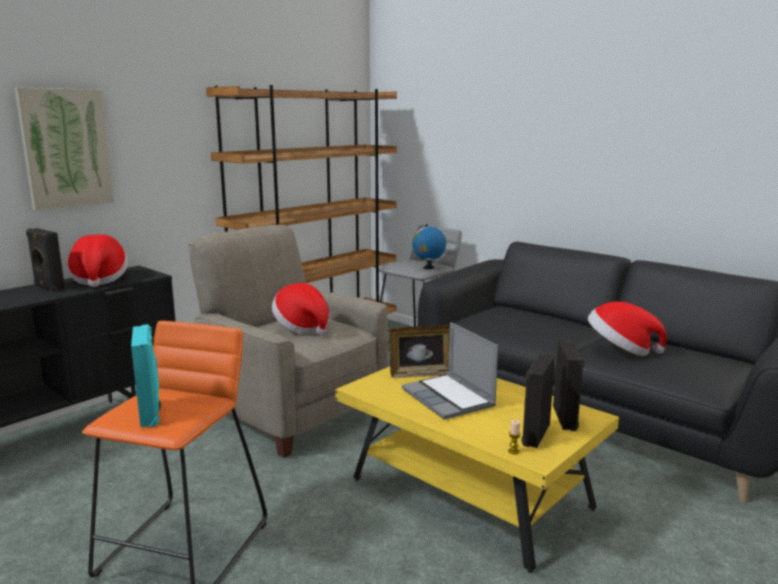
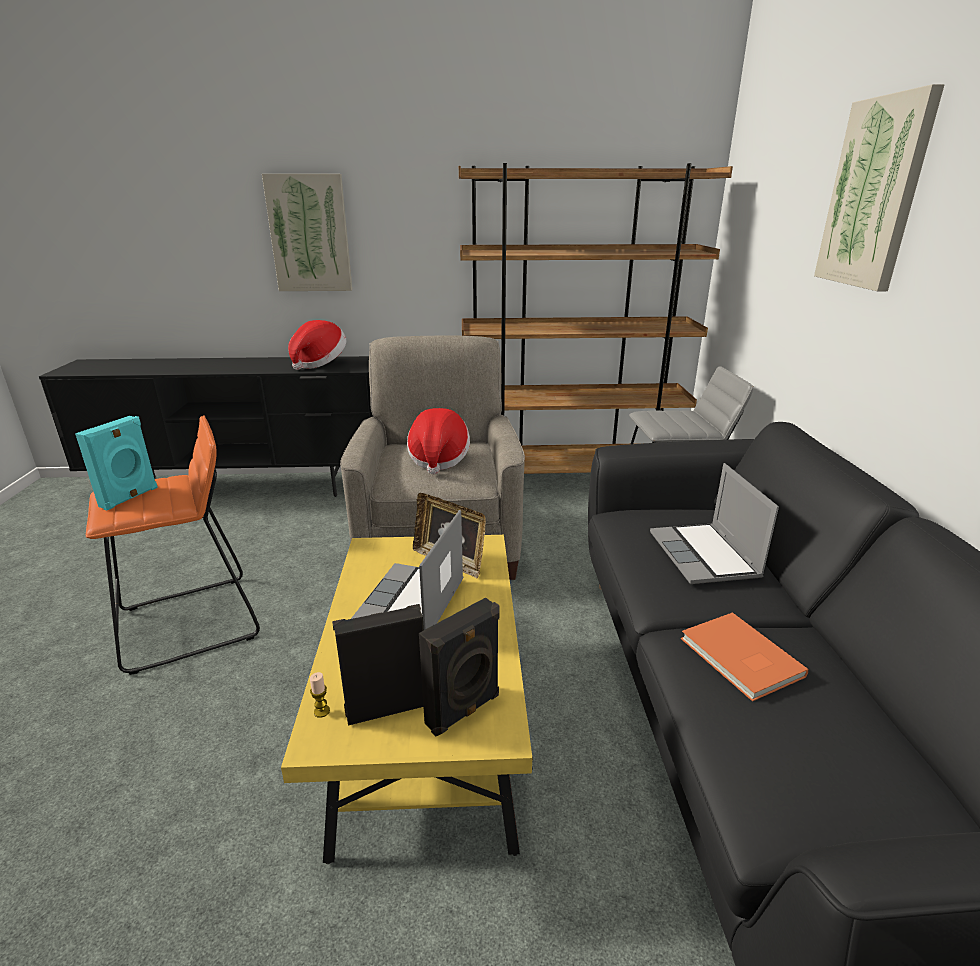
camera: 45 degrees right, 10 degrees up
black speaker [26,228,65,292] -> none
globe [412,224,446,269] -> none
hat [588,301,667,356] -> orange book [681,612,808,701]
none -> laptop [650,463,779,584]
none -> picture [814,84,945,291]

